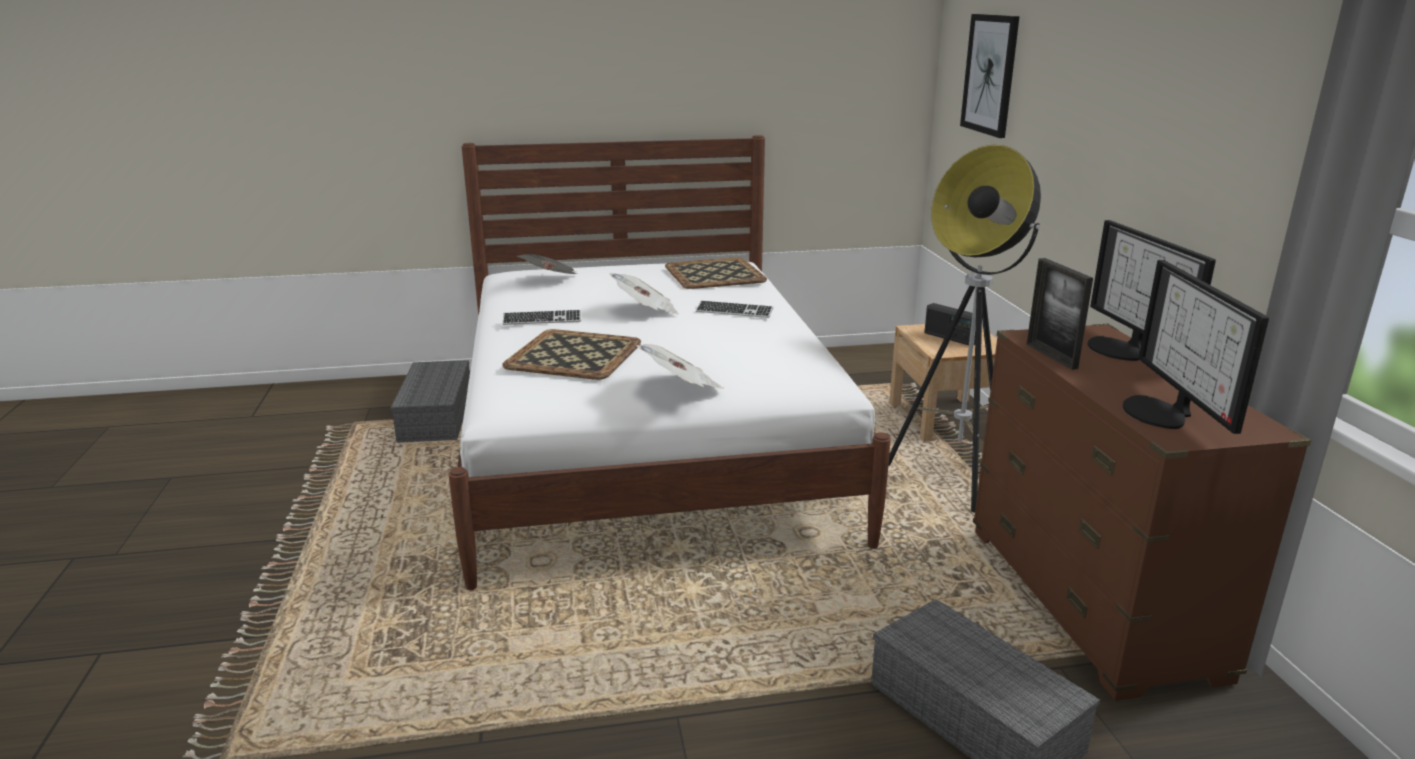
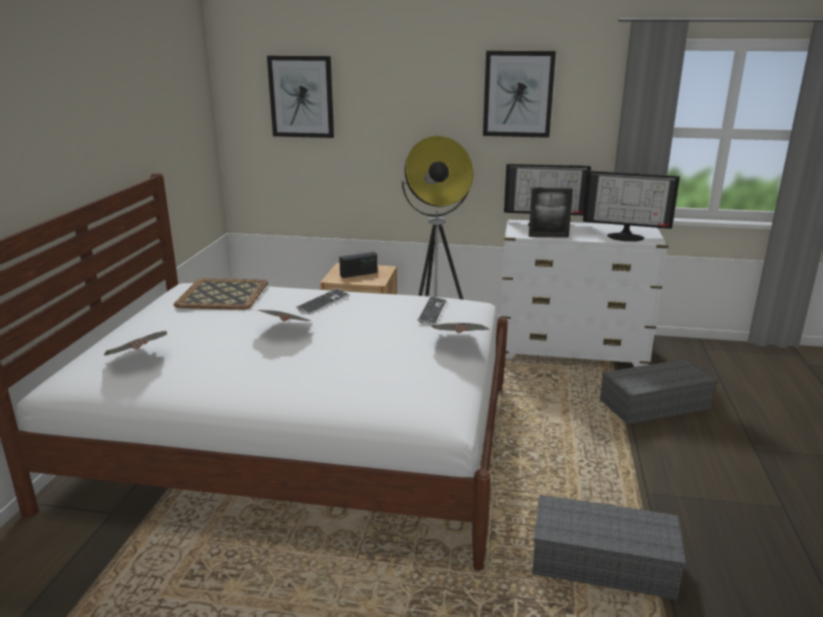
camera: 70 degrees left, 0 degrees up
grey storage box [391,360,470,443] -> grey storage box moved to [532,494,686,601]
keyboard [502,310,581,325] -> keyboard moved to [417,296,447,325]
tray [502,329,641,380] -> none
brown dresser [973,324,1311,701] -> white dresser [500,219,668,367]
none -> picture [483,51,556,138]

